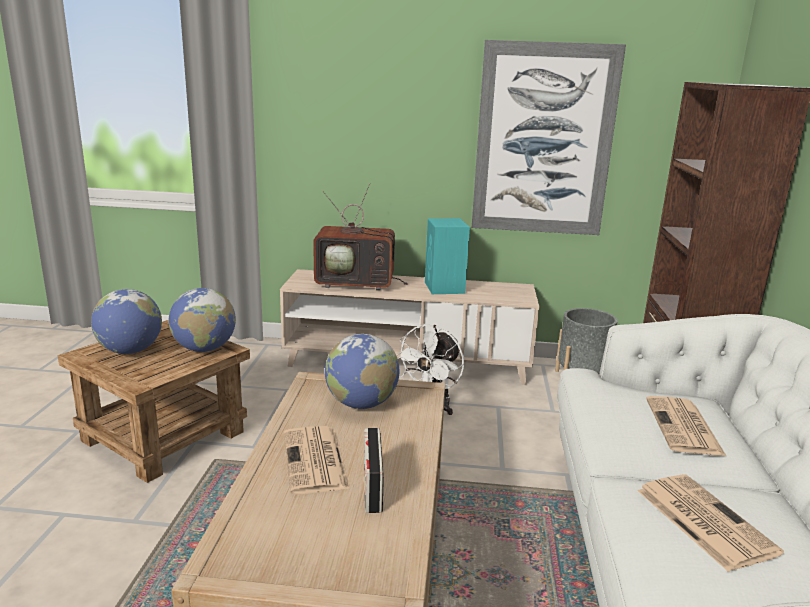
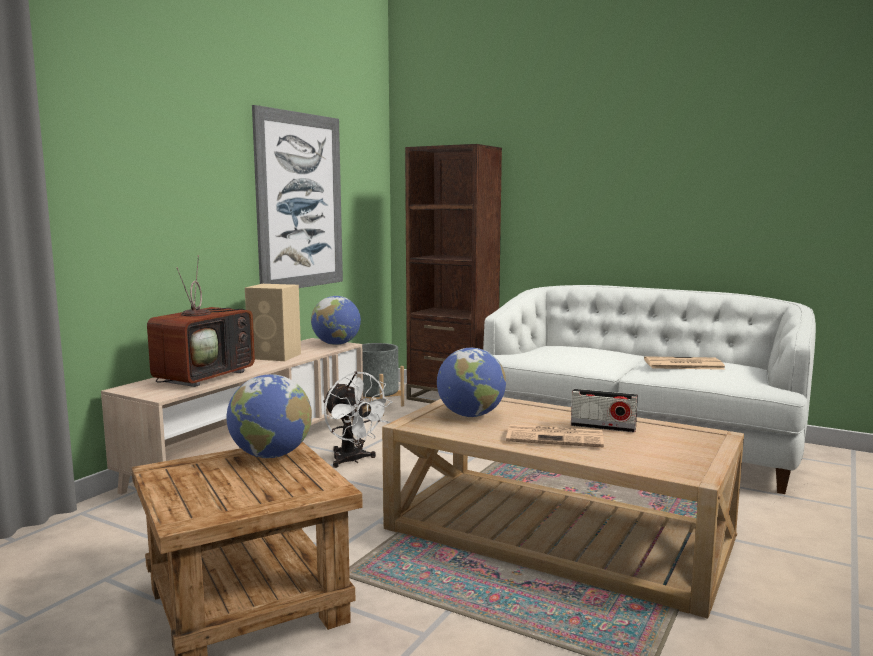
camera: 65 degrees left, 10 degrees down
globe [91,289,162,354] -> globe moved to [311,296,361,345]
turquoise speaker [425,218,470,294] -> beige speaker [245,284,301,361]
newspaper [646,396,726,456] -> none

